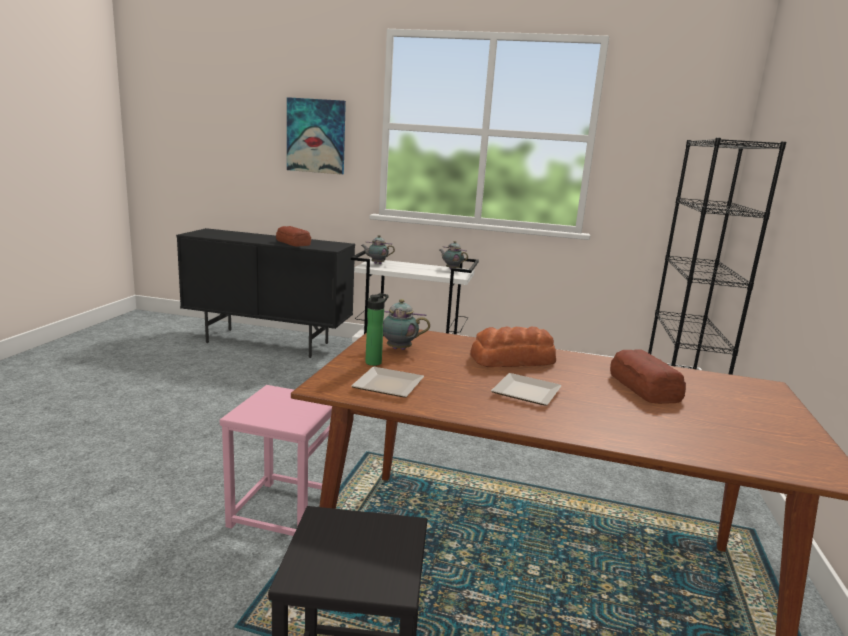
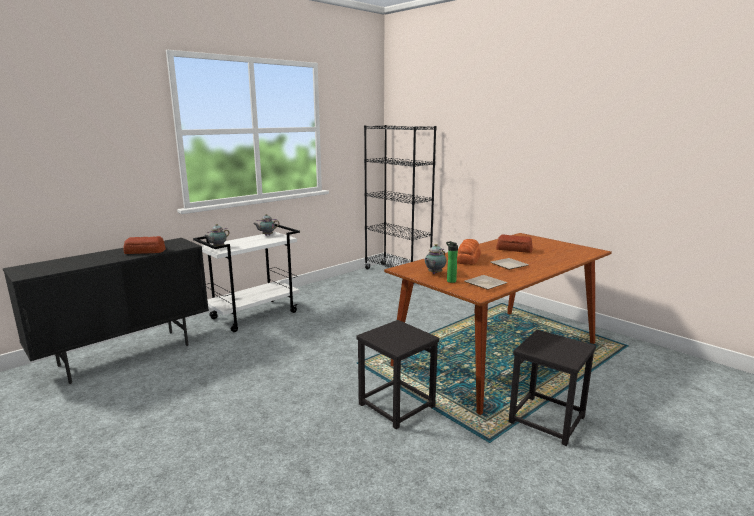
camera: 55 degrees left, 0 degrees up
pink stool [220,385,332,536] -> black stool [357,320,439,429]
picture [287,97,346,175] -> none

